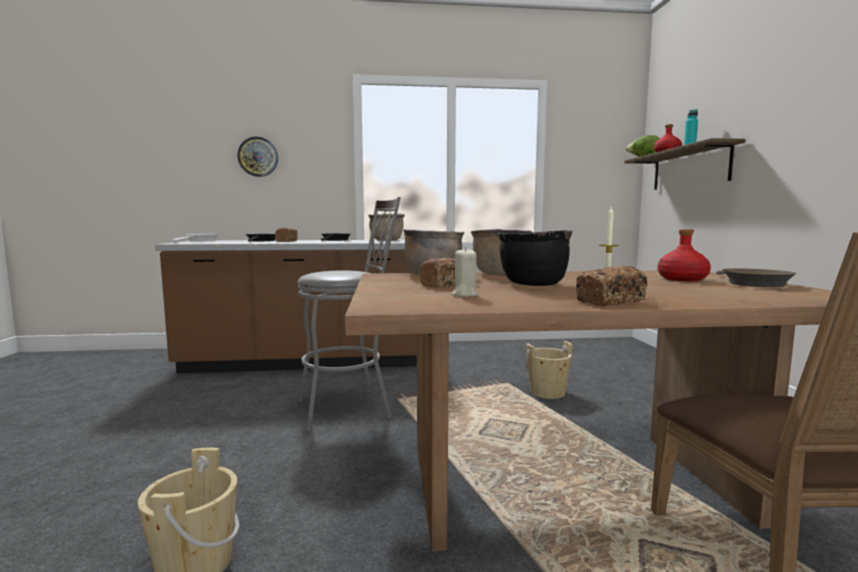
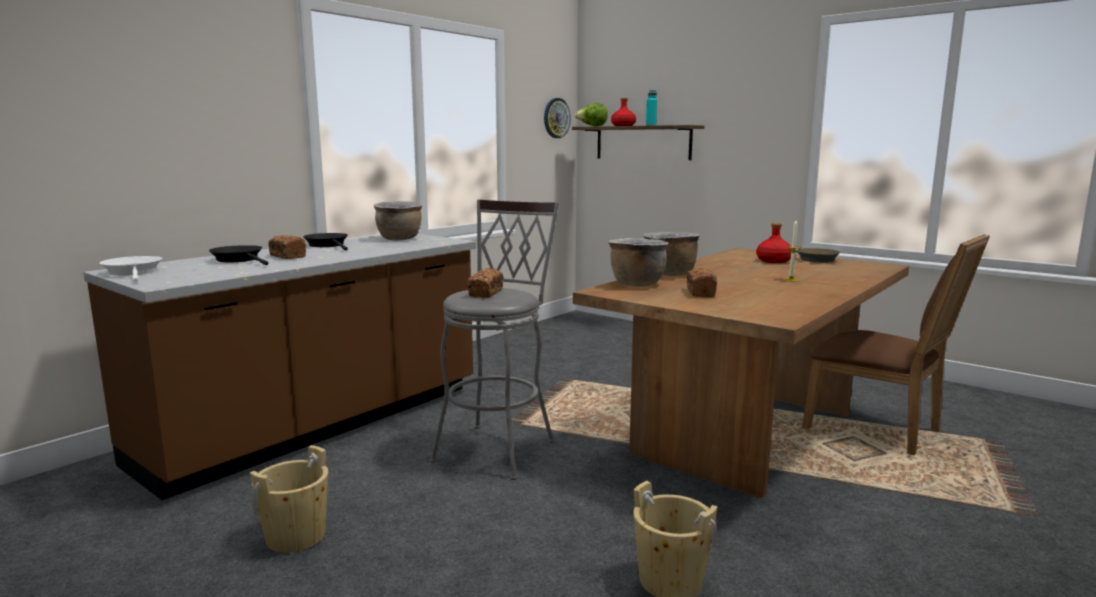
camera: 45 degrees left, 5 degrees up
wall clock [237,137,278,177] -> wall clock moved to [544,98,571,138]
beige candle [451,247,478,297] -> none
black cooking pot [497,230,573,286] -> none
beige bucket [525,341,573,399] -> beige bucket moved to [250,445,328,553]
bread [576,266,648,306] -> bread moved to [468,268,504,298]

